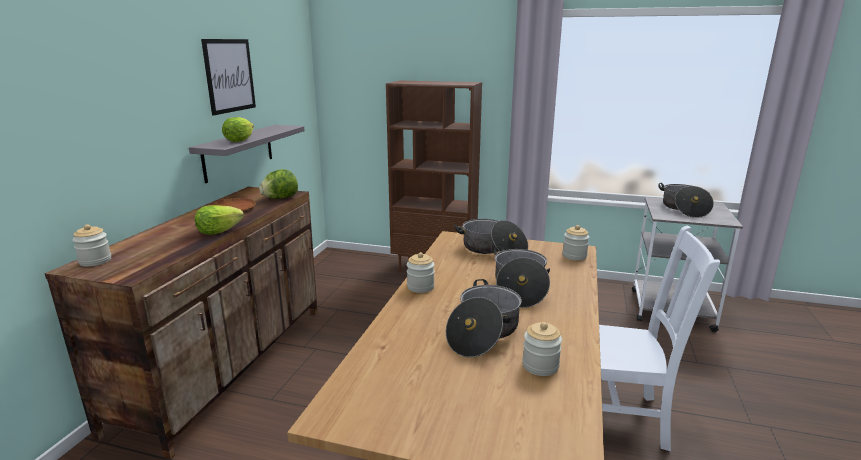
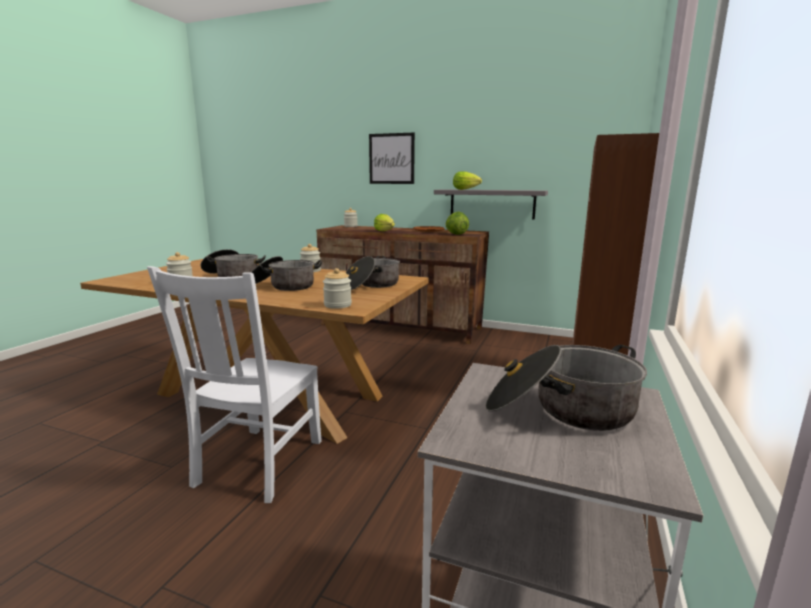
camera: 95 degrees right, 5 degrees down
picture [201,39,256,115] -> picture moved to [369,133,415,184]

